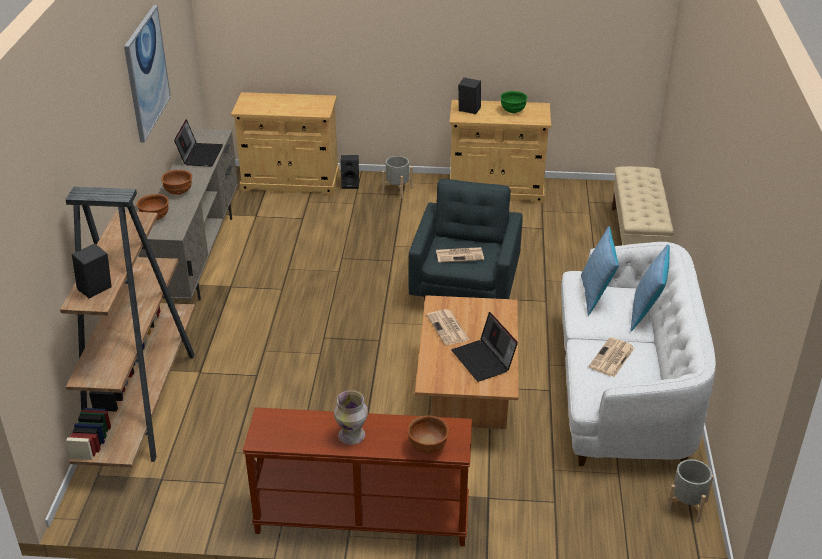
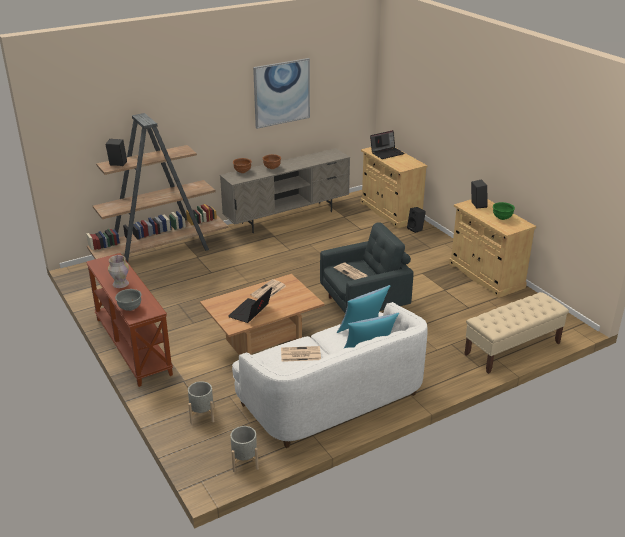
camera: 55 degrees right, 5 degrees down
laptop [174,119,223,167] -> laptop moved to [370,130,405,159]
grey planter [382,156,413,198] -> grey planter moved to [188,381,214,424]
brown bowl [408,416,449,454] -> grey bowl [115,289,142,311]

